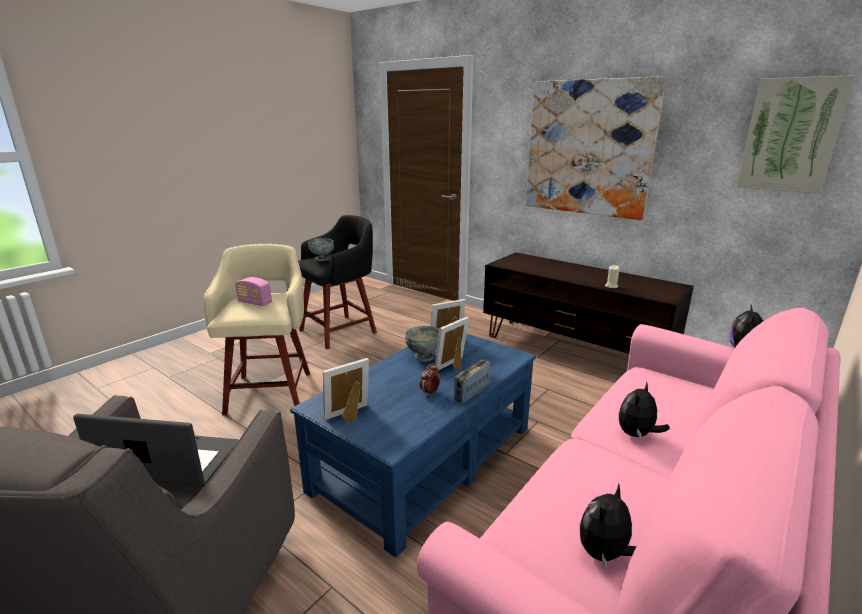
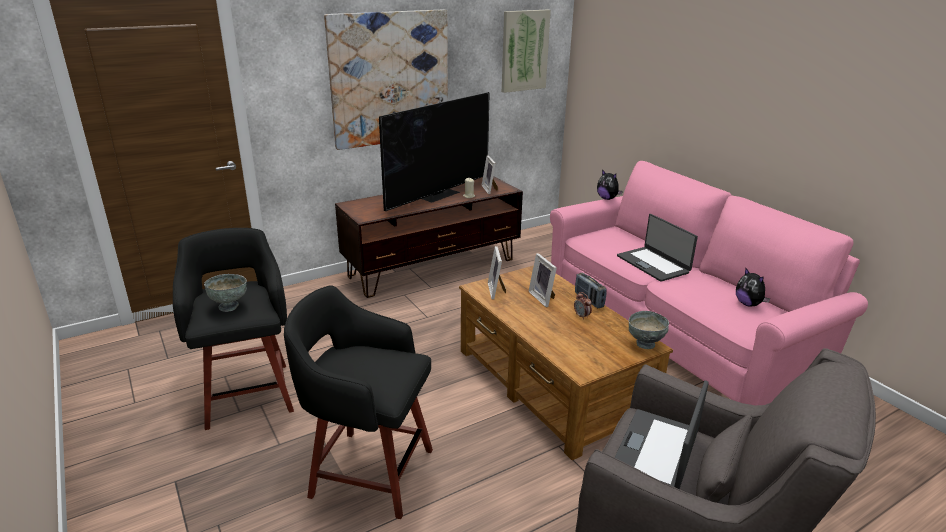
camera: 70 degrees left, 5 degrees up
beige stool [204,244,310,415] -> black stool [284,285,433,519]
radio [235,277,272,306] -> none
blue coffee table [290,334,536,558] -> brown coffee table [459,265,673,460]
picture frame [323,358,369,424] -> picture frame moved to [482,155,498,194]
grey bowl [405,326,439,362] -> grey bowl moved to [629,311,669,349]
plush toy [618,382,670,438] -> laptop [617,214,698,282]
none -> television [379,92,490,211]

